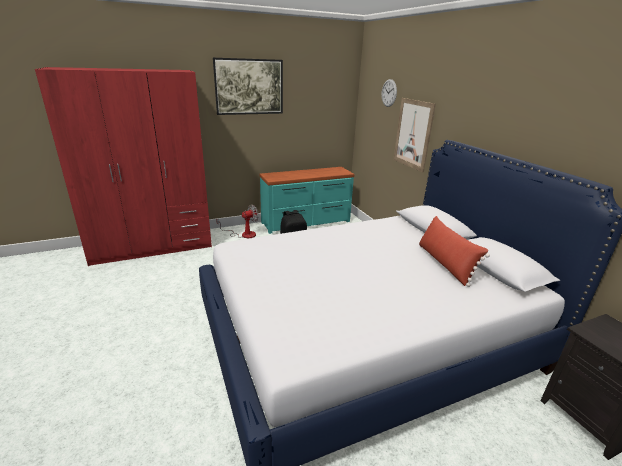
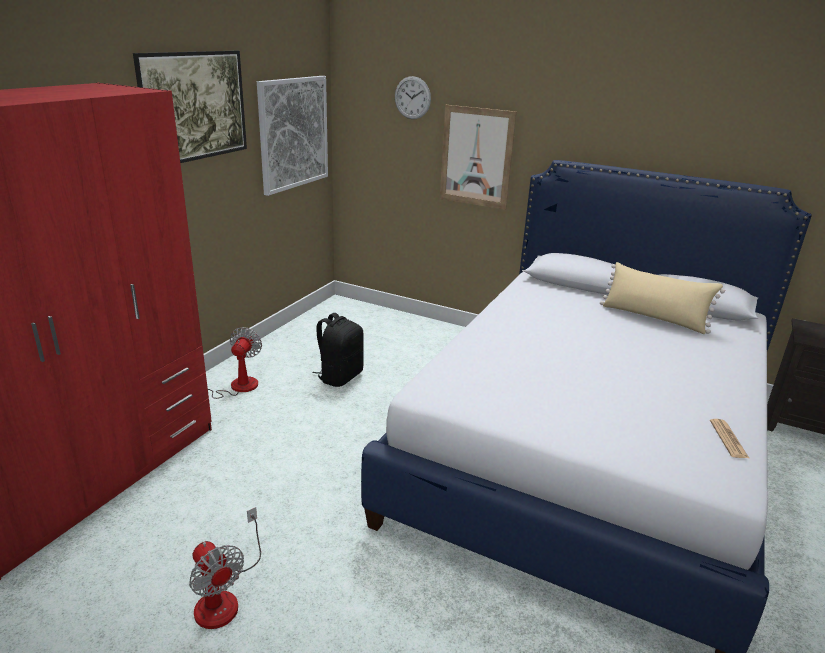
camera: 40 degrees left, 0 degrees up
turquoise dresser [259,167,354,234] -> none
red pillow [419,216,490,287] -> beige pillow [600,262,725,334]
none -> fan [189,507,261,629]
none -> picture [257,76,328,196]
none -> newspaper [710,419,749,458]

